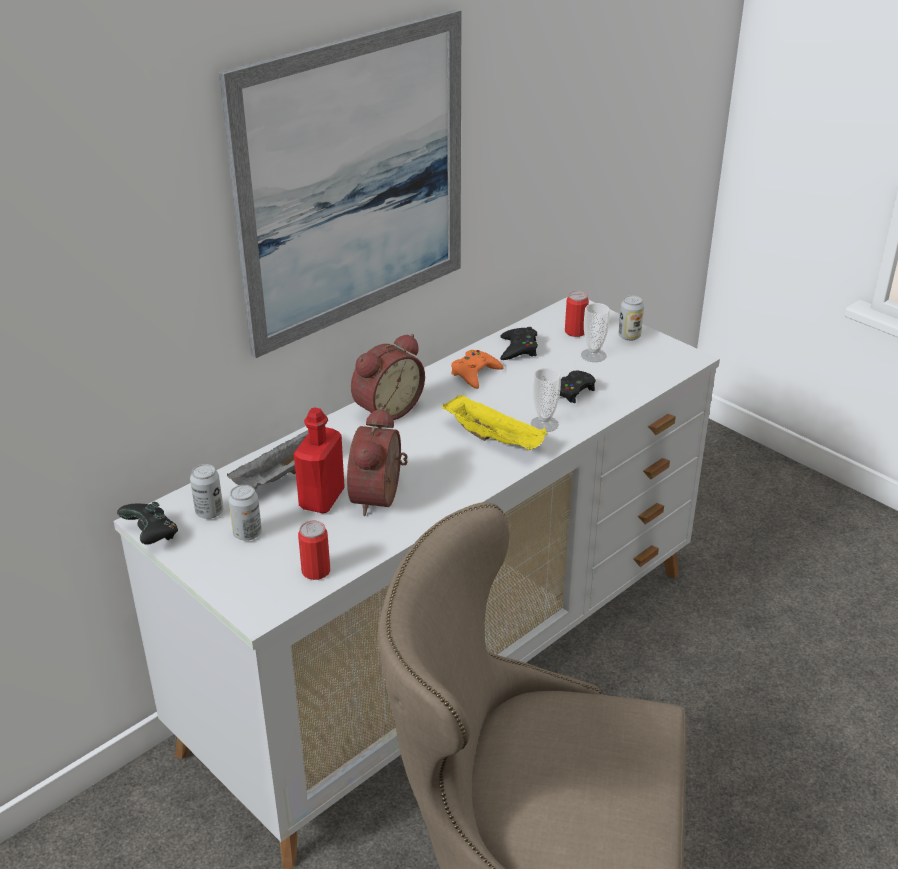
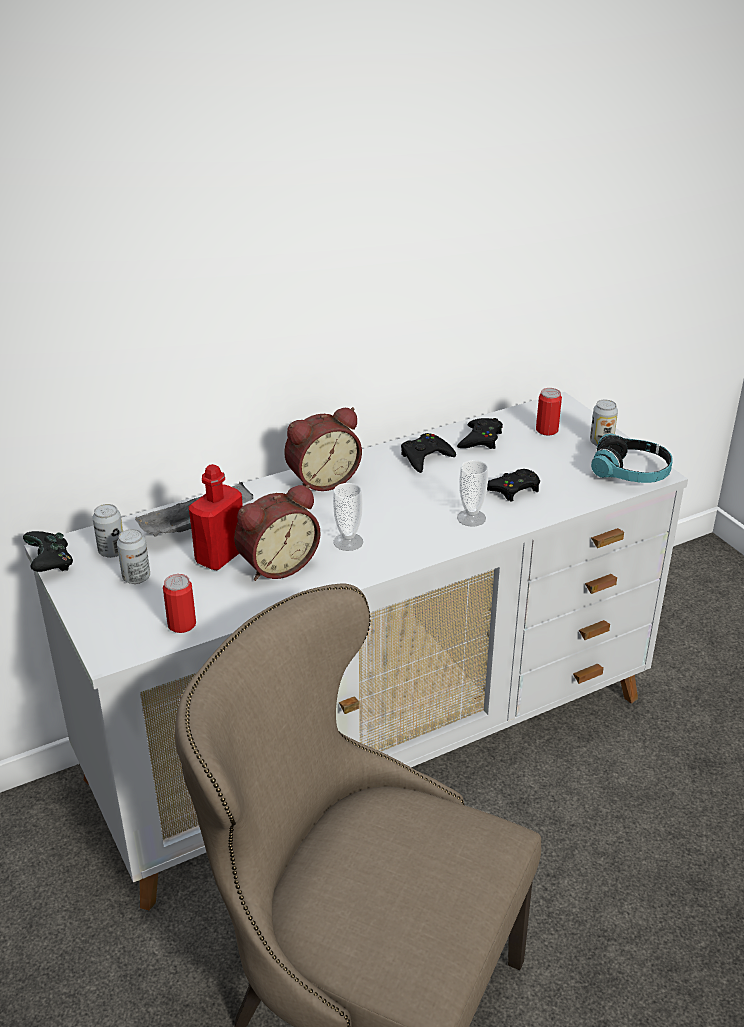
camera: 15 degrees right, 0 degrees up
picture [219,9,461,358] -> none
alarm clock [347,407,408,516] -> alarm clock turned 150 degrees counterclockwise [234,485,320,581]
yellow tray [442,395,547,450] -> none
orange game controller [451,350,504,389] -> black game controller [401,433,456,473]
cup [581,303,610,362] -> cup moved to [333,483,363,551]
none -> headphones [591,434,673,483]

